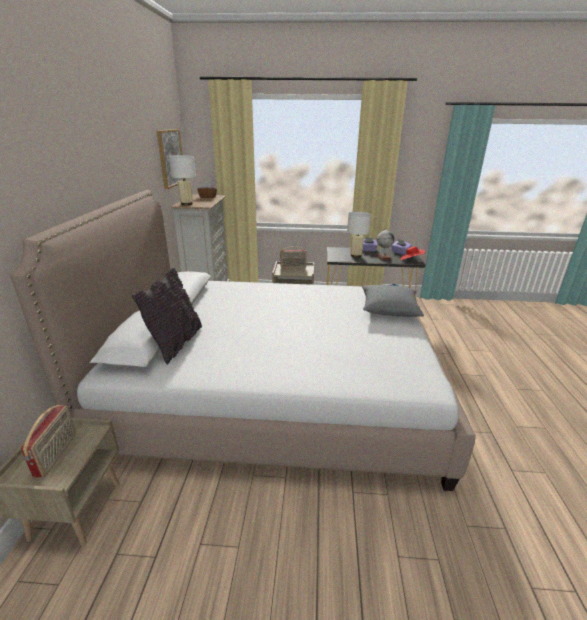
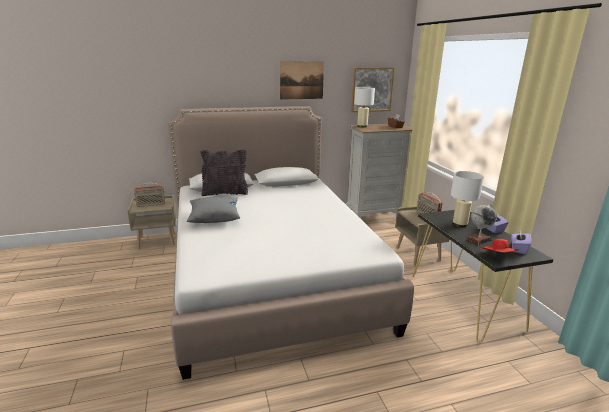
camera: 70 degrees right, 5 degrees down
grey pillow [362,284,424,317] -> grey pillow moved to [187,197,240,223]
none -> picture [280,61,324,100]

